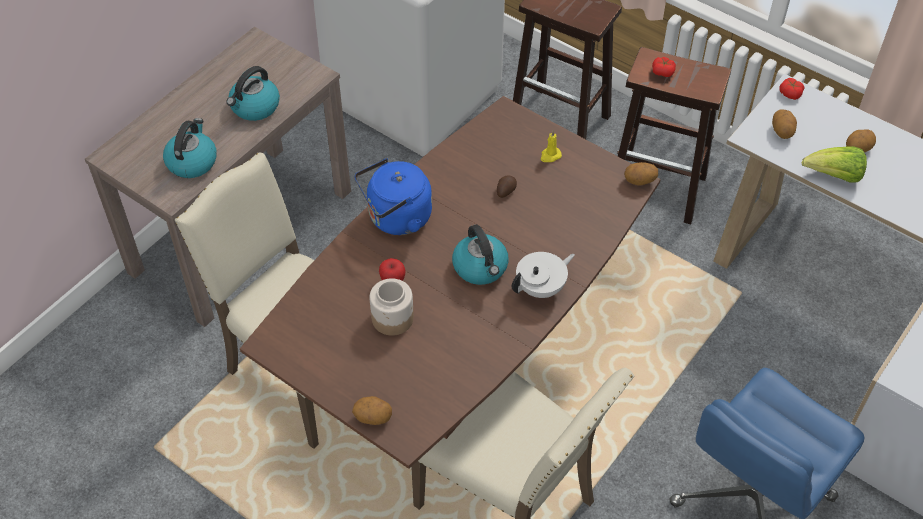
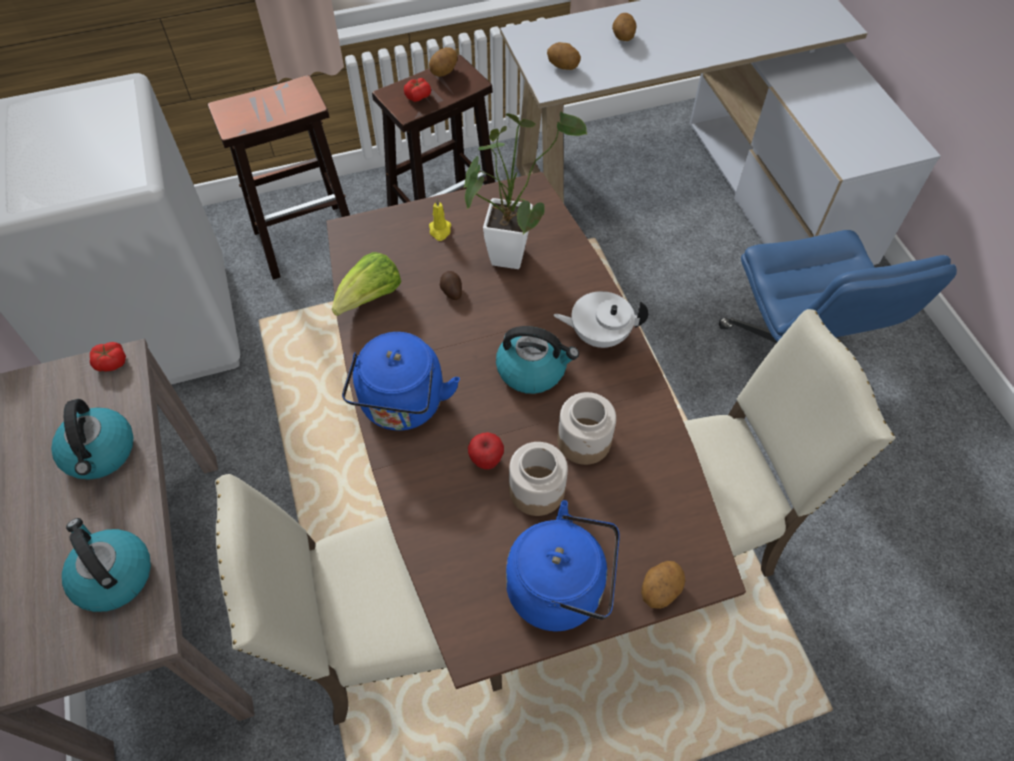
camera: 55 degrees left, 5 degrees up
white teapot [512,252,575,298] -> white teapot turned 90 degrees counterclockwise [553,291,648,348]
potato [624,162,658,186] -> potato moved to [429,47,458,77]
tomato [779,78,805,100] -> tomato moved to [90,342,126,372]
lettuce [802,146,867,183] -> lettuce moved to [332,252,401,316]
none -> potted plant [463,112,587,269]
none -> blue kettle [506,500,620,631]
none -> jar [557,392,616,465]

